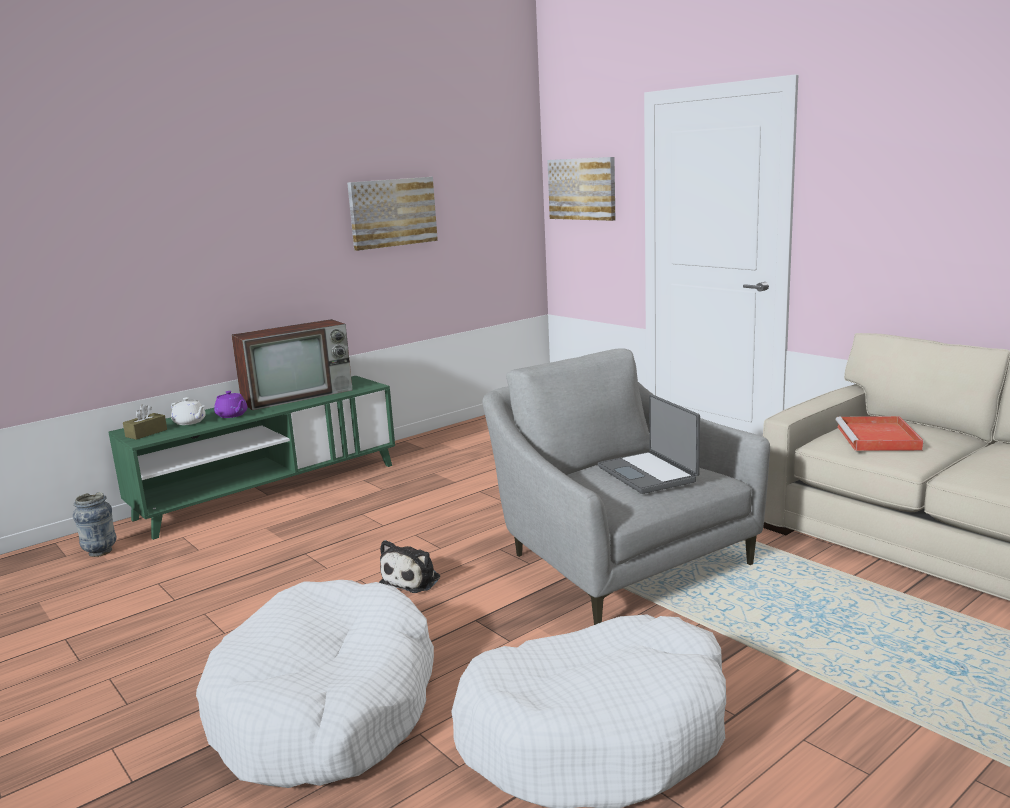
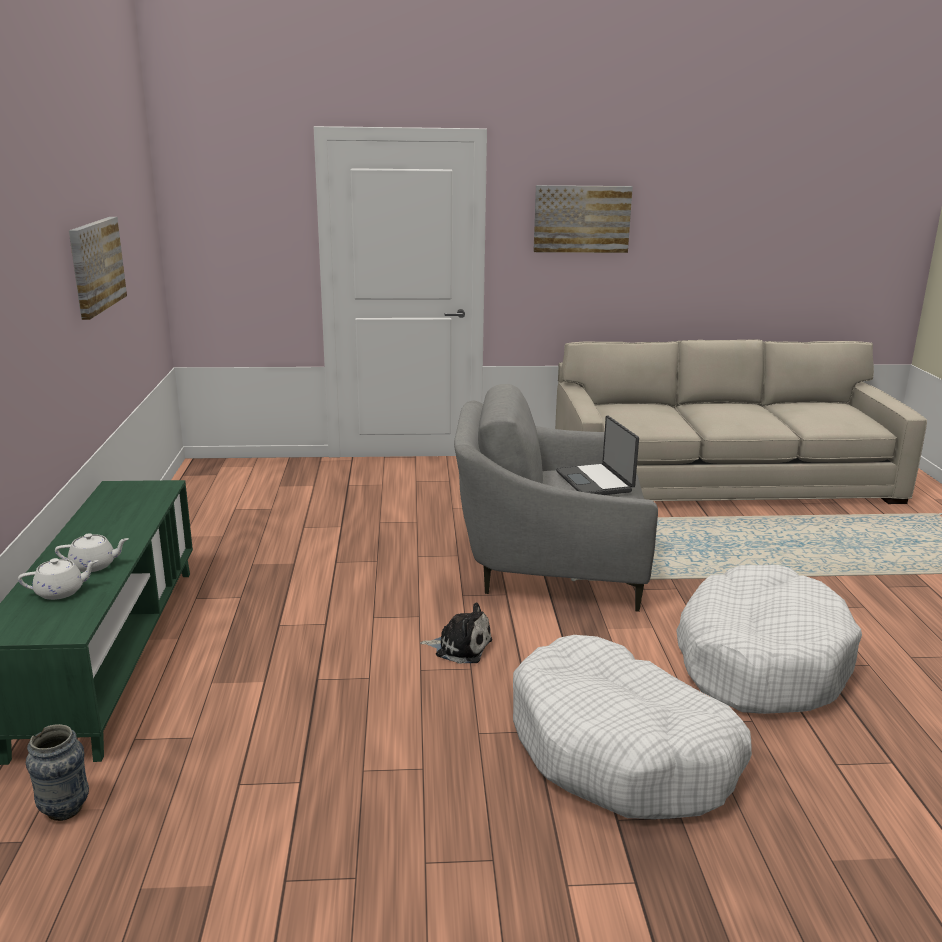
camera: 55 degrees left, 5 degrees up
brown tissue box [123,404,167,440] -> none
purple teapot [214,391,247,418] -> white teapot [55,533,129,572]
television [231,319,353,410] -> none
plush toy [379,540,440,593] -> plush toy turned 45 degrees counterclockwise [420,603,492,664]
picture [547,157,615,221] -> picture moved to [533,185,633,253]
laptop [598,394,700,494] -> laptop turned 60 degrees clockwise [556,416,639,495]
red tray [836,416,923,451] -> none

